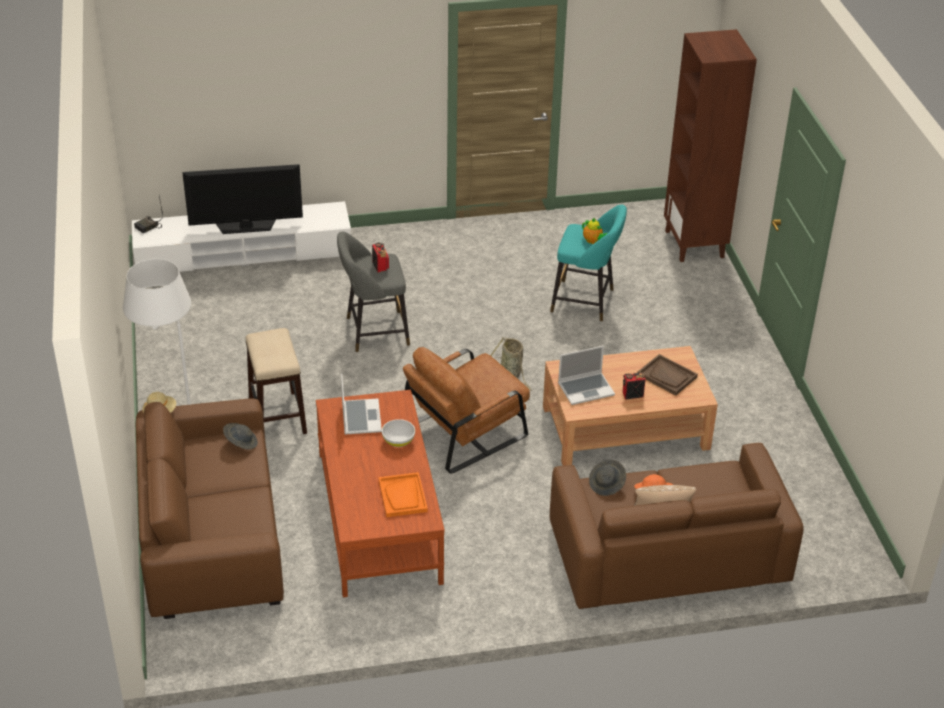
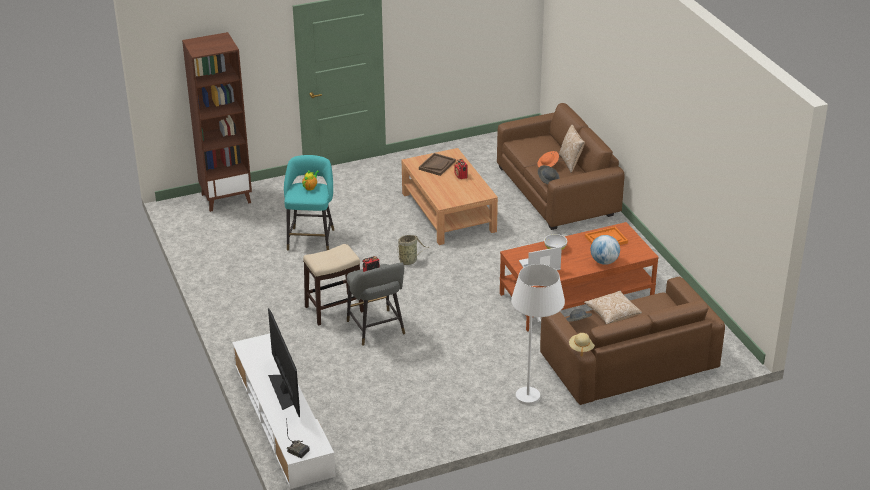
camera: 100 degrees left, 5 degrees down
stool [246,328,307,434] -> stool moved to [303,244,364,326]
brown armchair [403,347,530,474] -> none
laptop [558,346,615,405] -> none
none -> pillow [584,291,642,324]
none -> globe [590,235,620,265]

